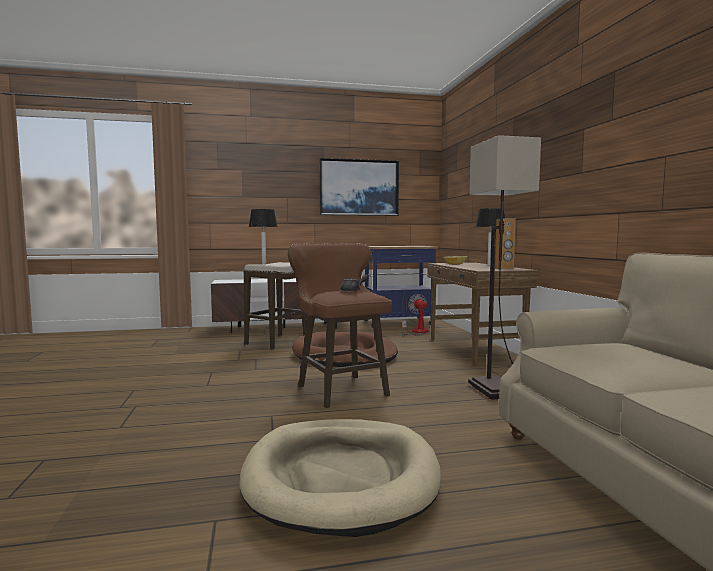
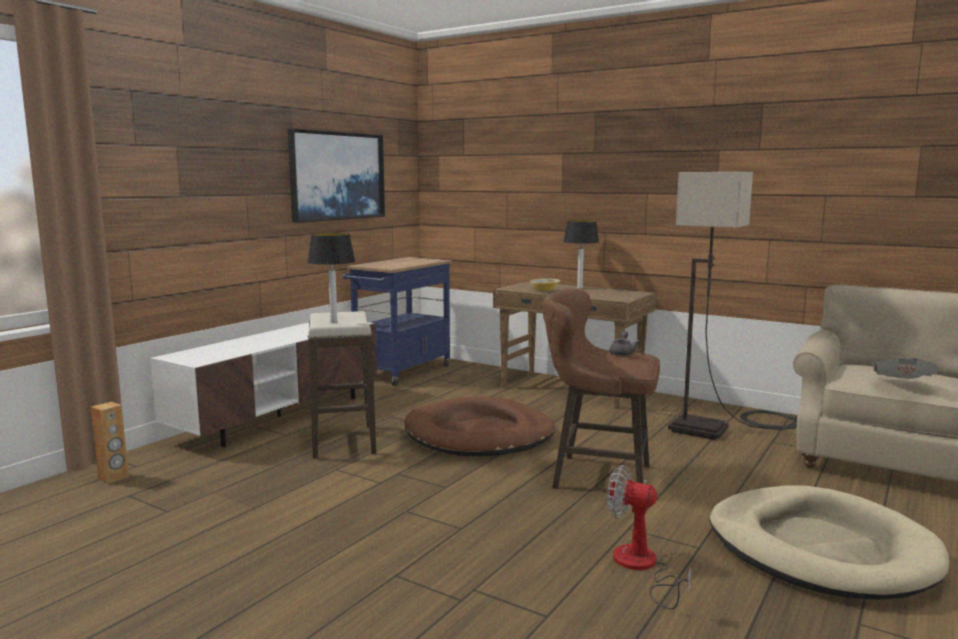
camera: 45 degrees left, 5 degrees up
fan [402,294,429,337] -> fan moved to [607,465,691,610]
brown speaker [495,219,516,269] -> brown speaker moved to [91,402,129,484]
none -> newspaper [872,358,940,379]

